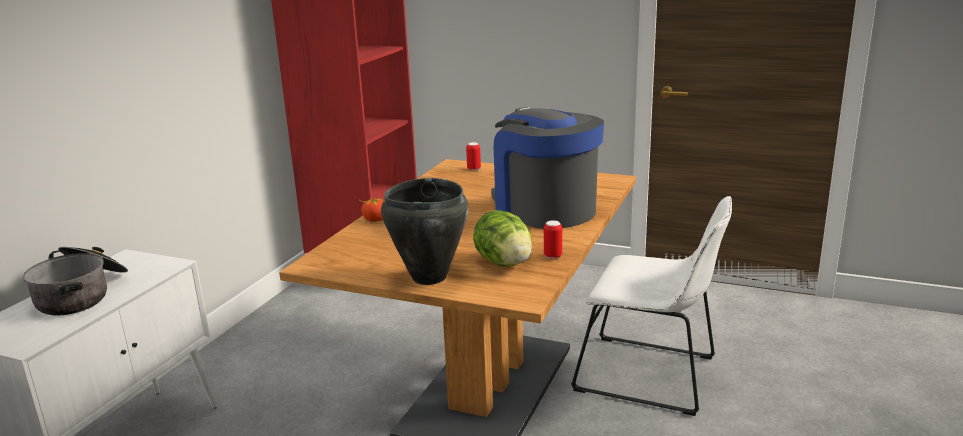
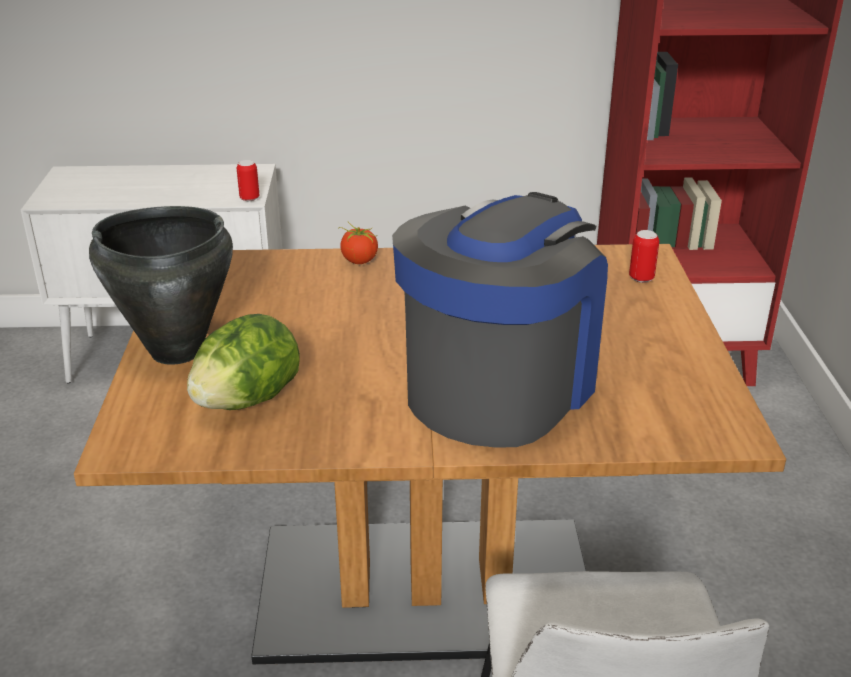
camera: 65 degrees right, 10 degrees up
cooking pot [23,247,128,315] -> none
can [544,220,562,259] -> can moved to [237,160,259,201]

